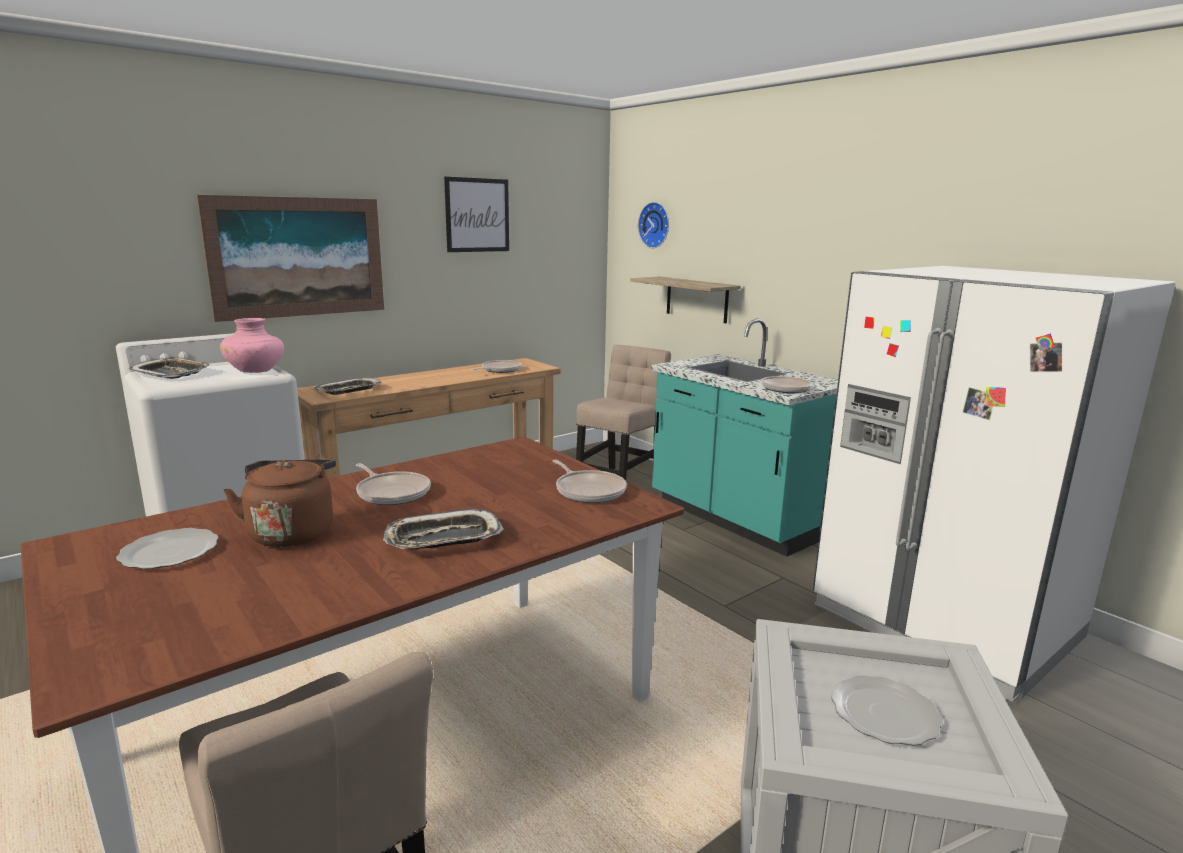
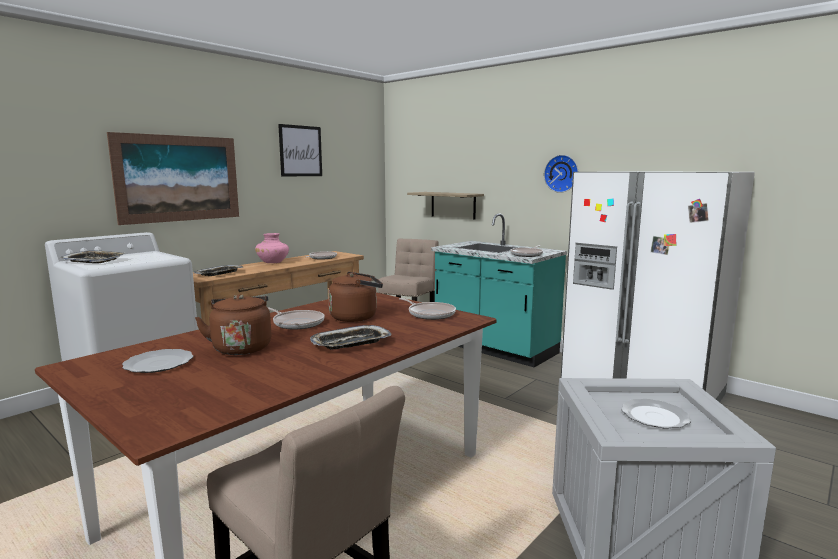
camera: 10 degrees left, 5 degrees down
pink vase [220,318,284,373] -> pink vase moved to [255,233,289,263]
wall clock [638,202,669,248] -> wall clock moved to [544,155,578,193]
none -> brown kettle [328,272,383,322]

